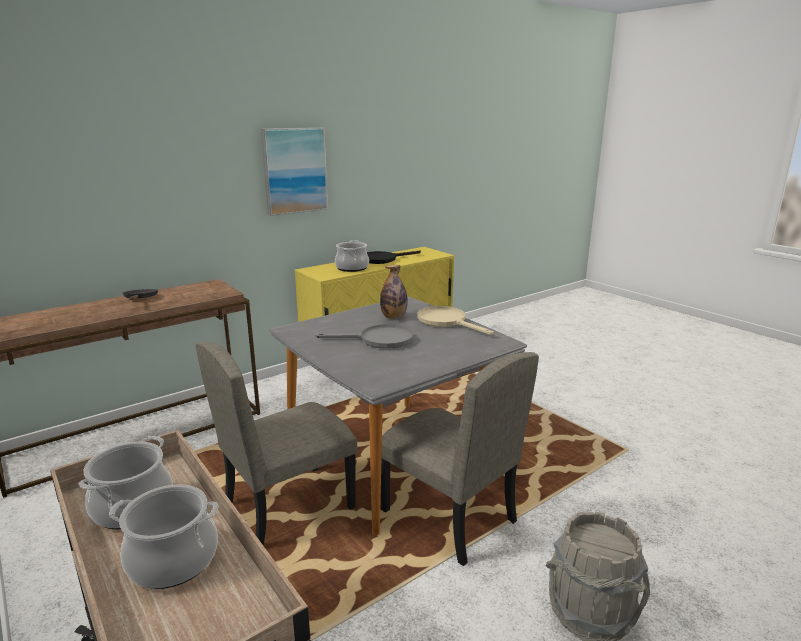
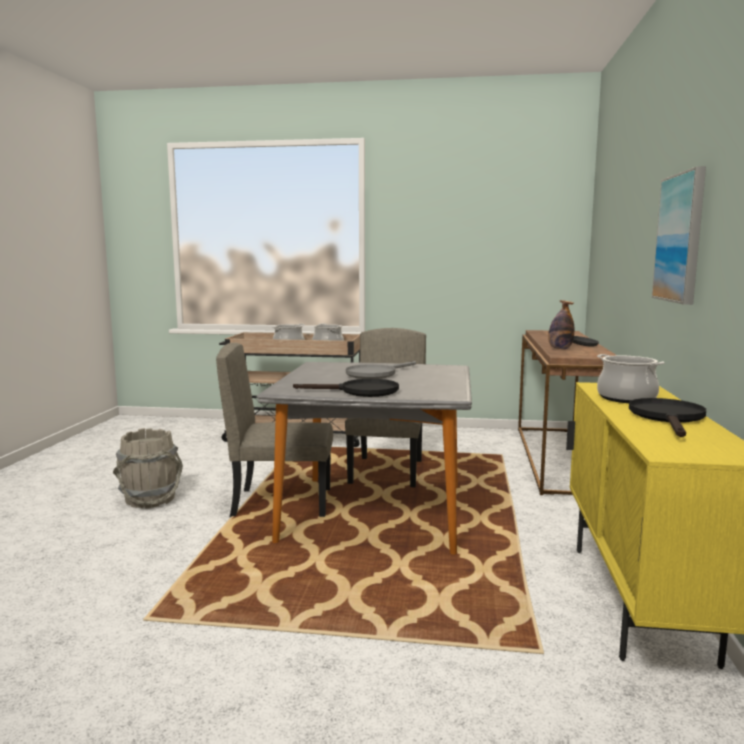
camera: 135 degrees right, 10 degrees down
bottle [380,265,408,319] -> bottle moved to [548,300,575,349]
beige frying pan [417,306,494,335] -> black frying pan [293,379,399,397]

